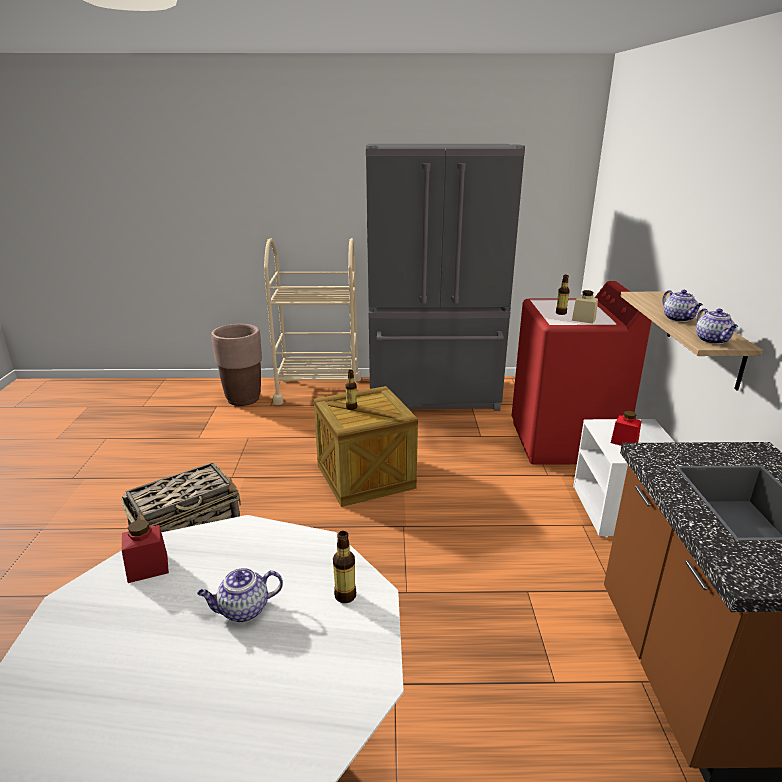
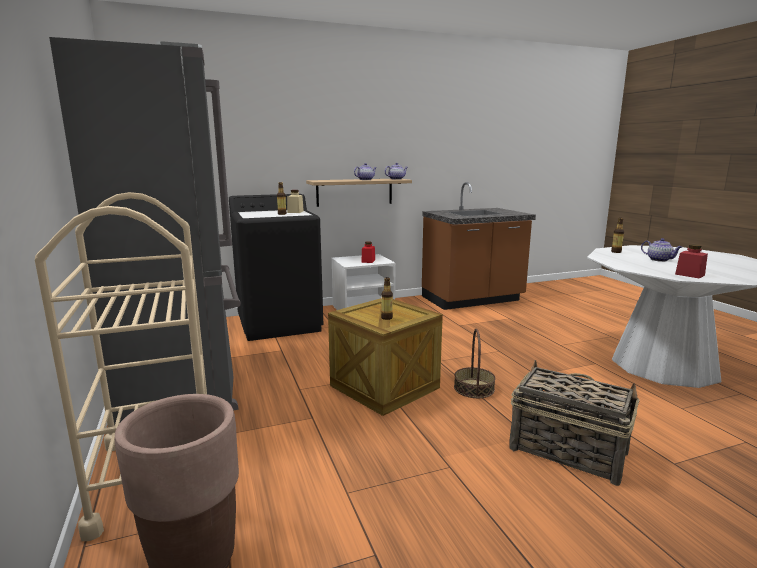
camera: 110 degrees left, 10 degrees down
red washing machine [512,281,652,465] -> black washing machine [229,194,323,341]
none -> basket [454,329,496,398]

